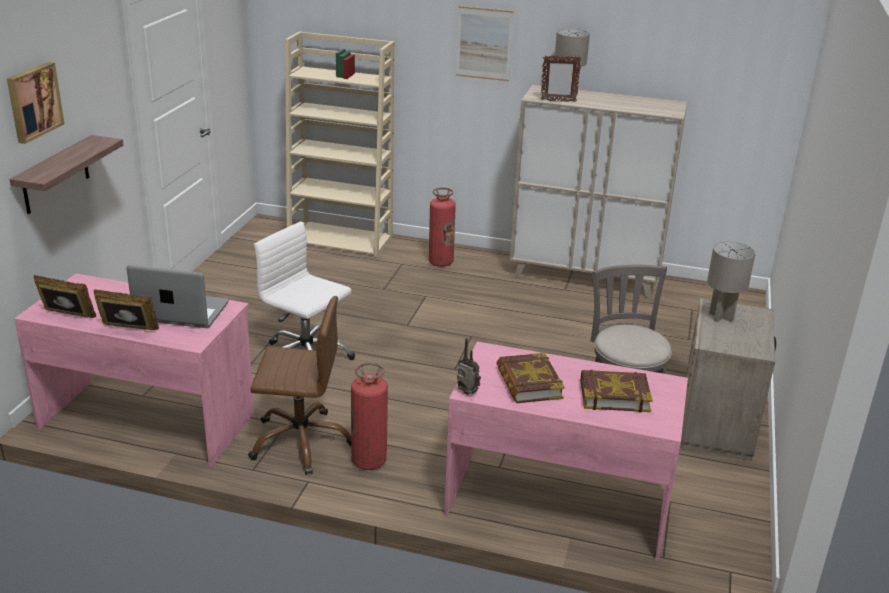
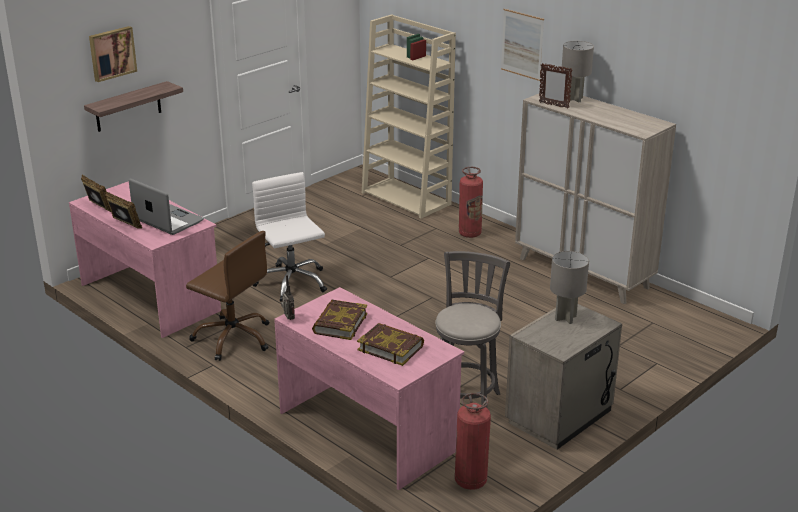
camera: 30 degrees right, 0 degrees up
fire extinguisher [351,363,388,470] -> fire extinguisher moved to [455,393,491,490]

